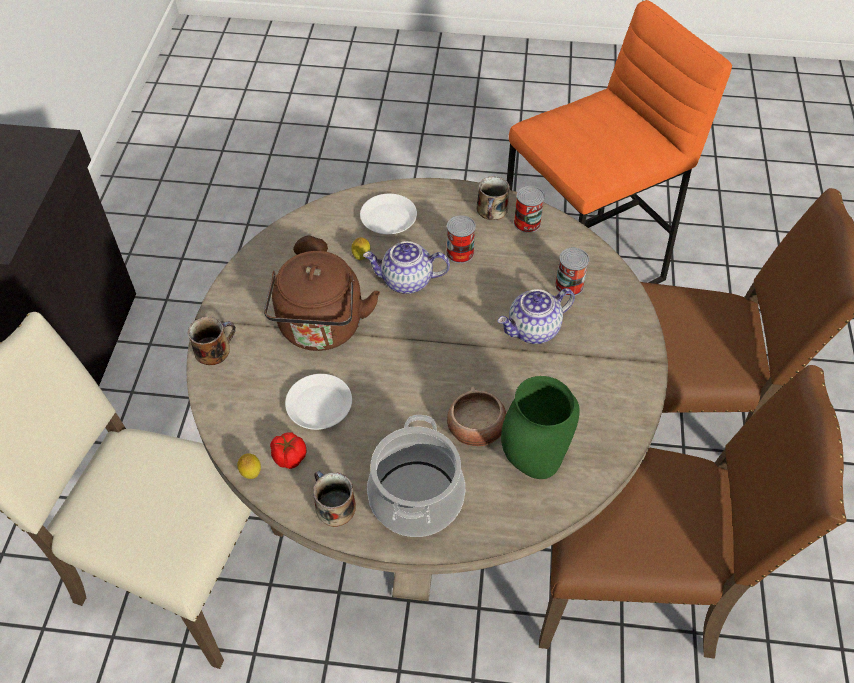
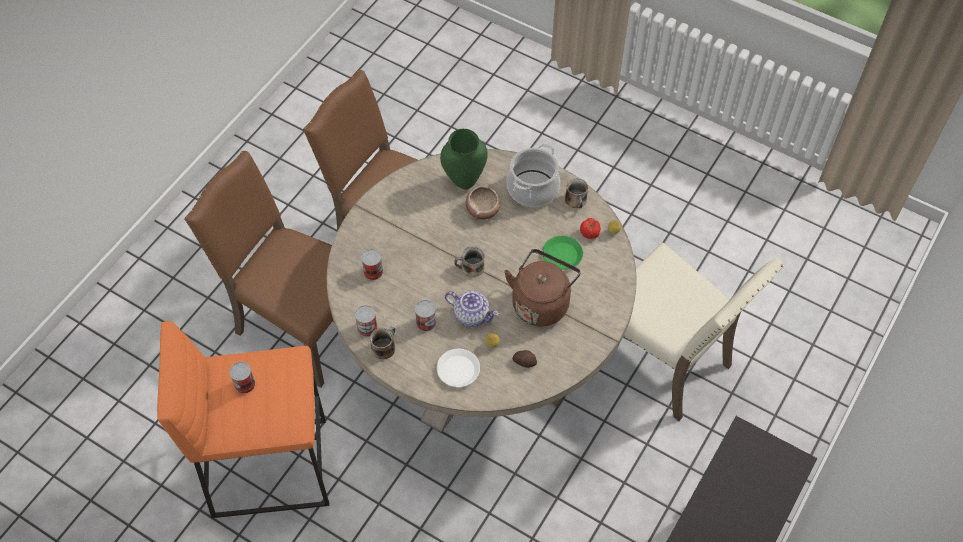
camera: 155 degrees left, 5 degrees up
mug [188,316,236,365] -> mug moved to [454,246,485,277]
white plate [285,374,352,430] -> green plate [542,236,583,270]
teapot [497,288,575,344] -> none
none -> can [229,362,256,394]

